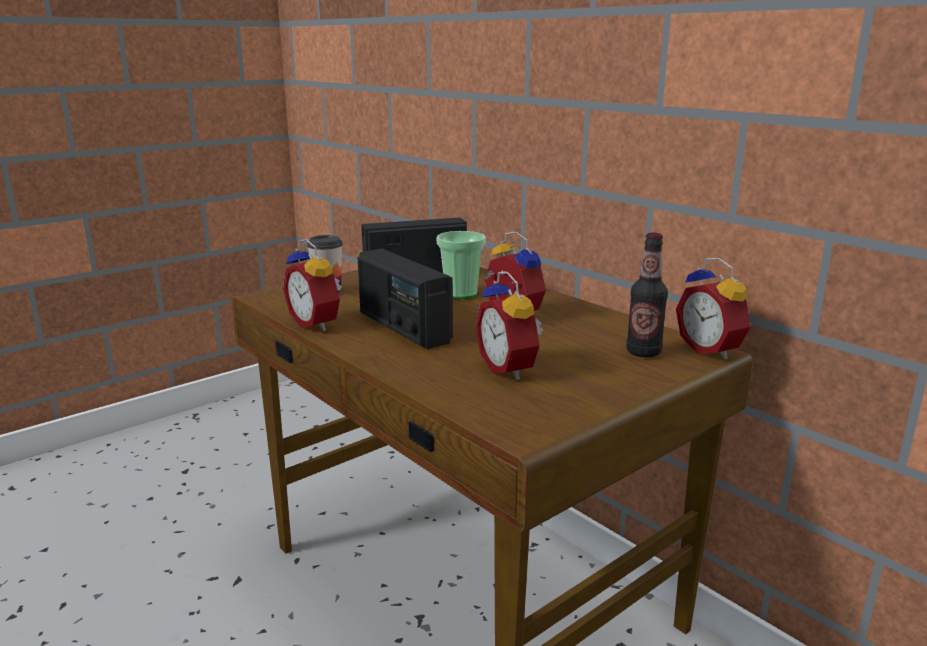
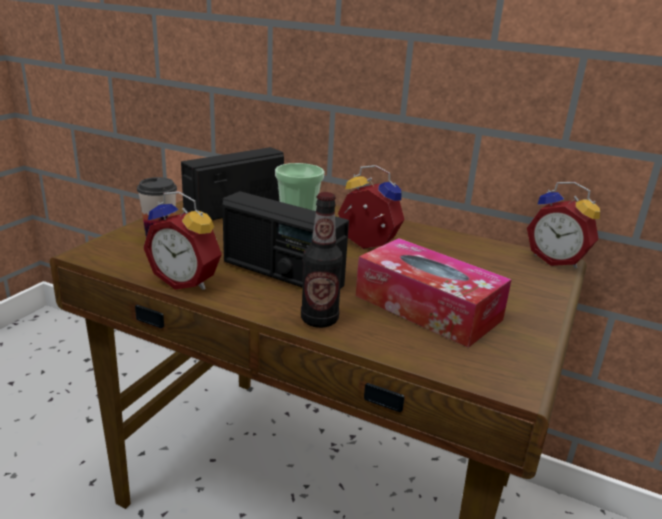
camera: 25 degrees left, 5 degrees up
alarm clock [476,272,543,380] -> tissue box [356,238,512,348]
bottle [626,233,668,357] -> bottle moved to [301,192,343,328]

